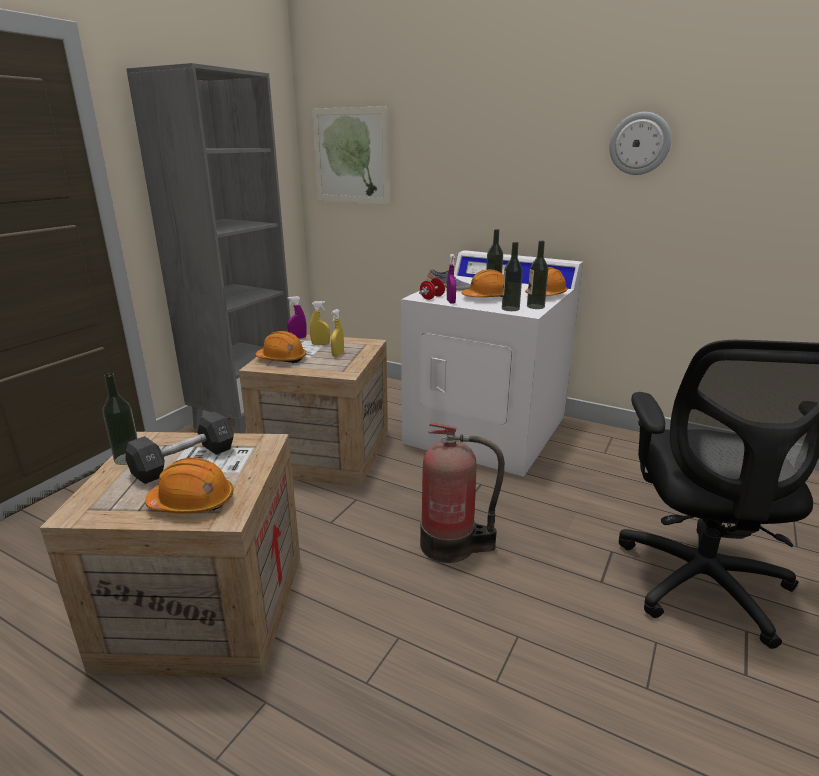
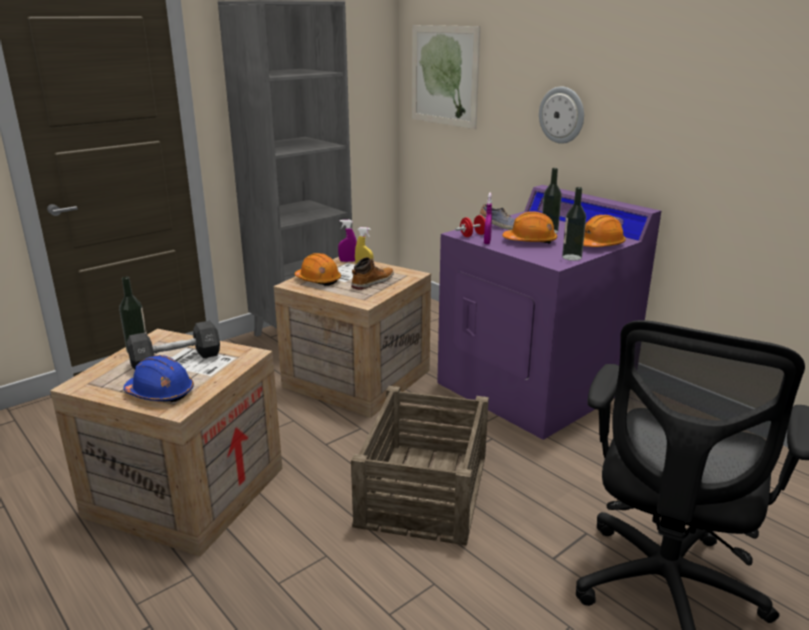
camera: 20 degrees right, 0 degrees up
orange hard hat [145,457,233,513] -> blue hard hat [124,355,194,402]
yellow spray bottle [331,309,344,357] -> boot [351,257,394,290]
white washing machine [401,250,583,477] -> purple washing machine [437,185,661,440]
fire extinguisher [420,422,505,563] -> crate [351,386,489,546]
bottle [502,242,523,311] -> none
wall clock [609,112,671,175] -> wall clock moved to [539,86,584,144]

